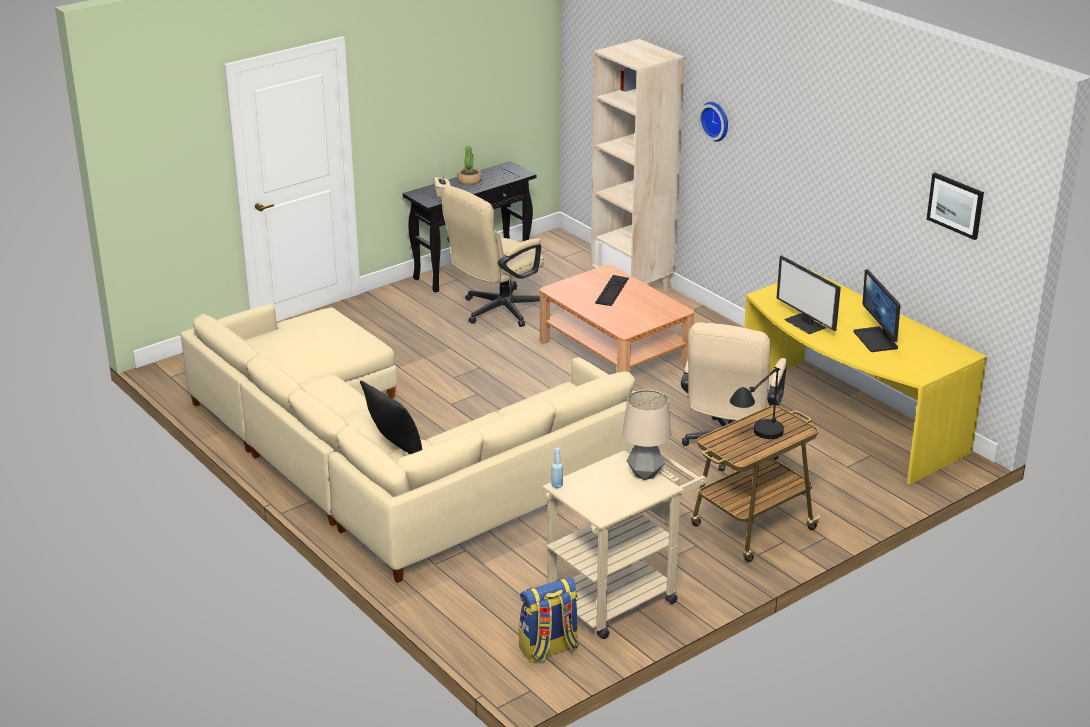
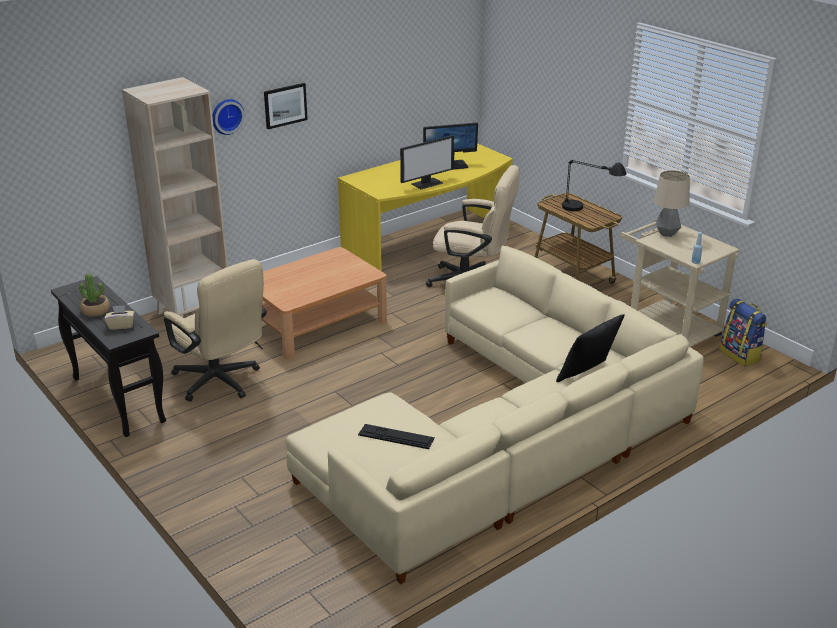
camera: 90 degrees left, 0 degrees up
keyboard [595,275,629,306] -> keyboard moved to [358,424,435,449]
picture [927,173,984,240] -> picture moved to [264,83,308,129]

